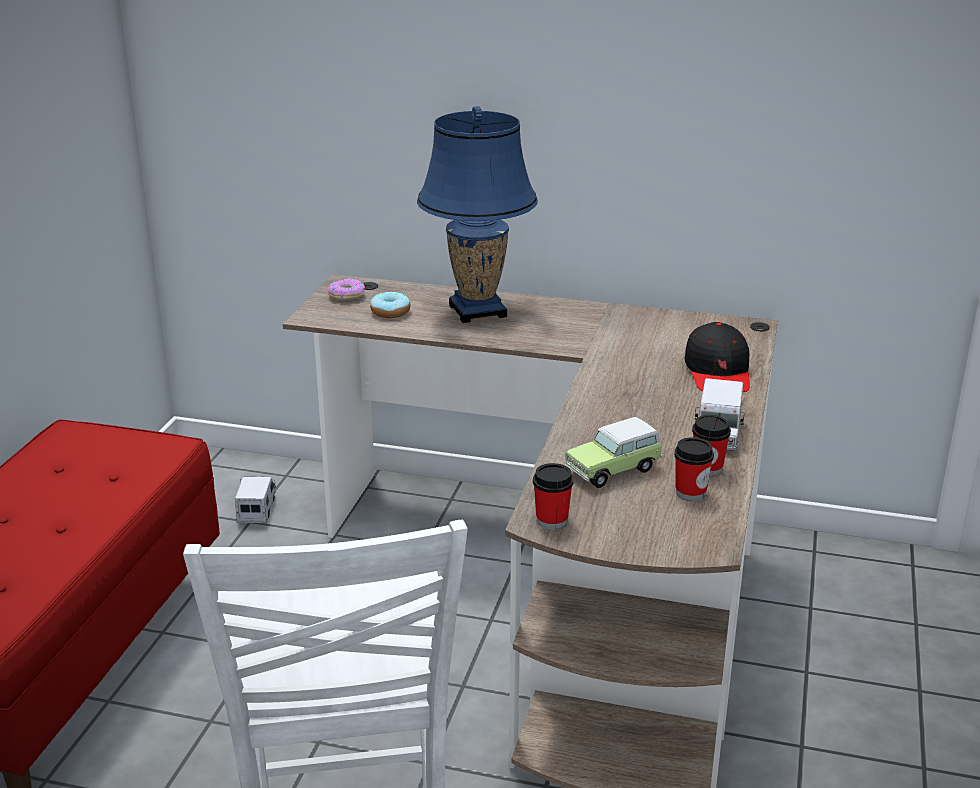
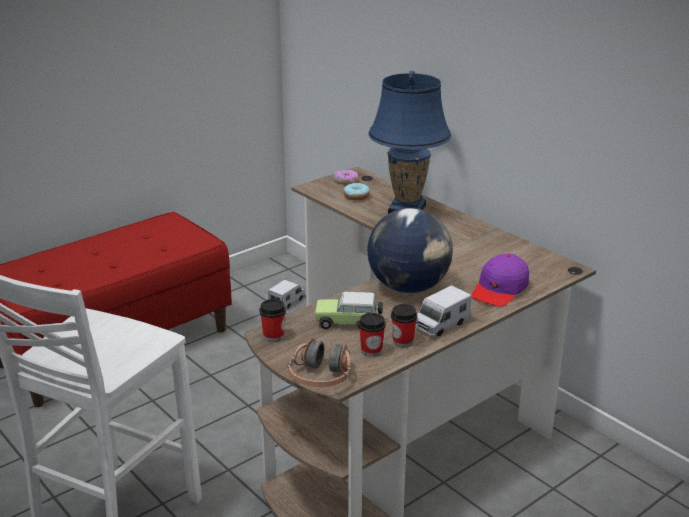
camera: 35 degrees right, 0 degrees up
black cap [684,322,750,392] -> purple cap [471,254,529,307]
none -> headphones [288,339,351,387]
none -> globe [367,208,453,293]

